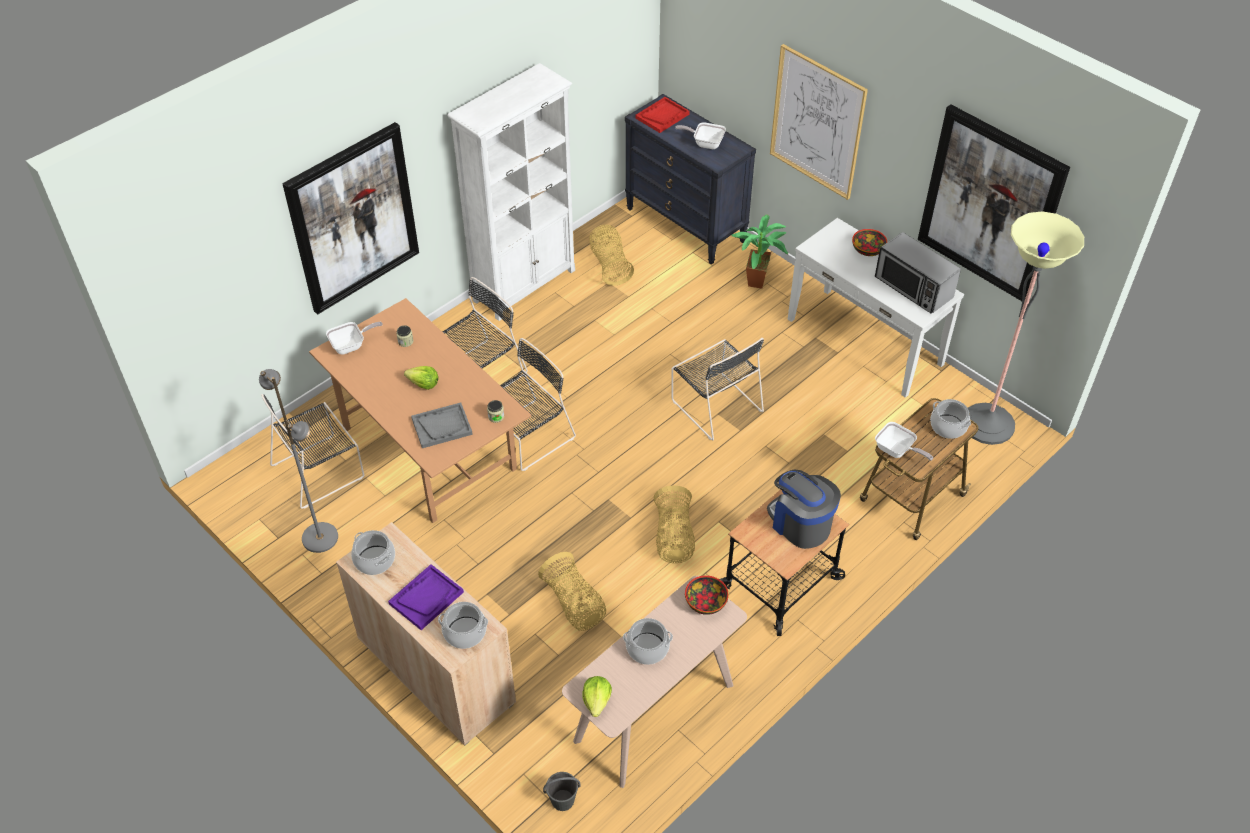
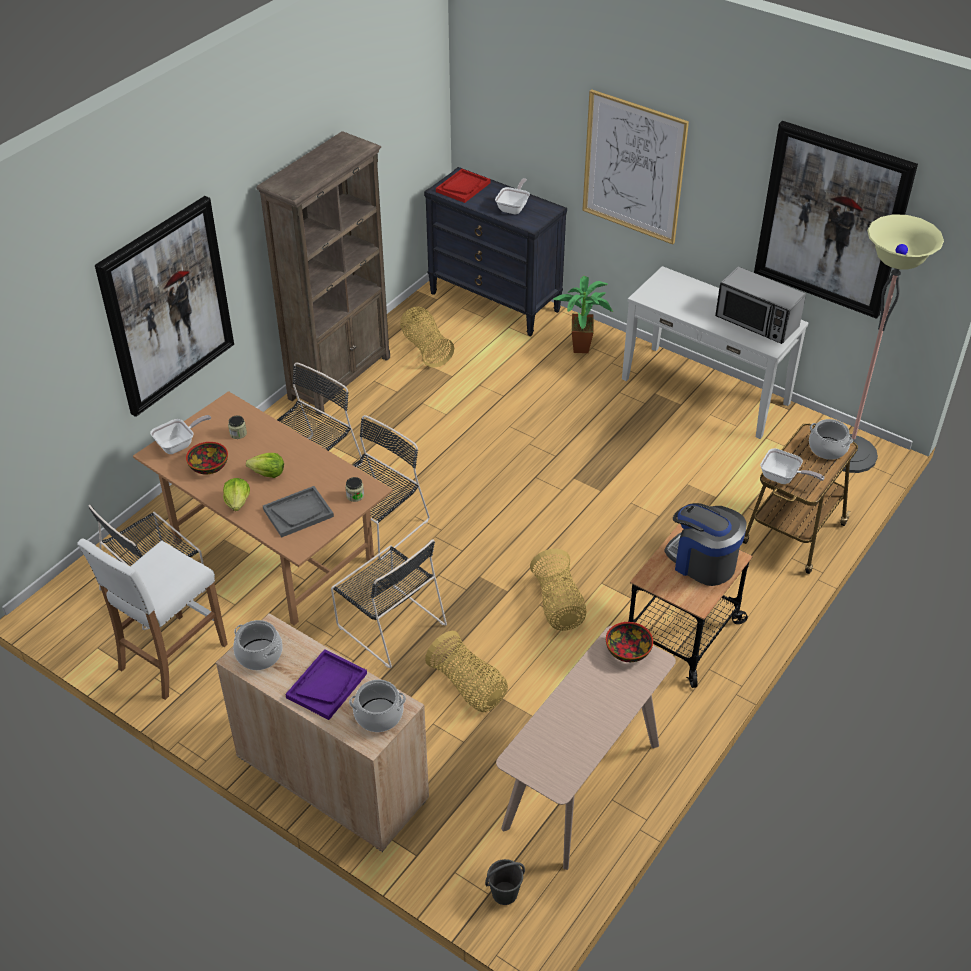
camera: 10 degrees left, 5 degrees down
grey floor lamp [259,369,338,553] -> white stool [77,538,228,700]
white bookcase [447,63,575,321] -> brown bookcase [256,131,390,415]
lettuce [582,676,612,717] -> lettuce moved to [223,478,250,511]
cooking pot [623,618,673,665] -> none
black chair [672,338,764,441] -> black chair moved to [331,539,447,668]
frying pan [675,122,726,149] -> frying pan turned 105 degrees clockwise [495,178,530,214]
bowl [852,229,887,256] -> bowl moved to [186,442,228,474]

